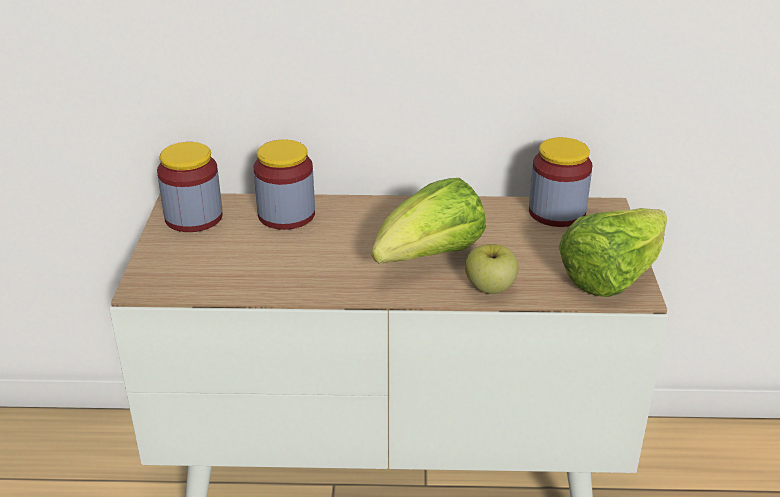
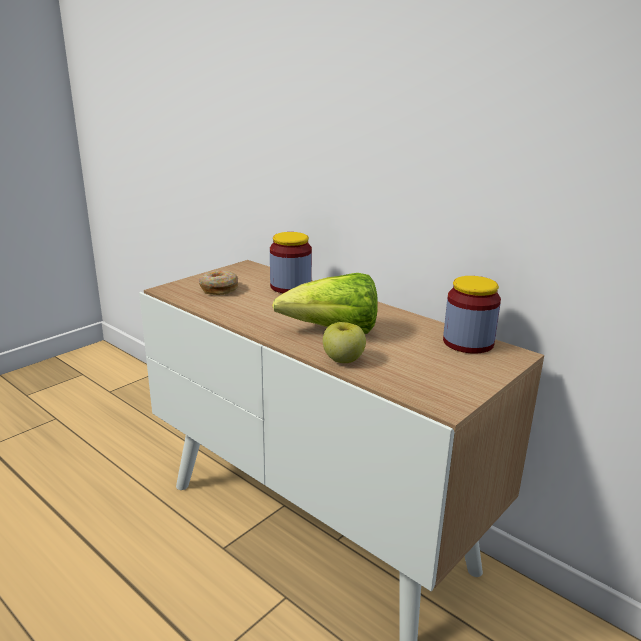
camera: 40 degrees right, 10 degrees down
jar [157,142,223,232] -> none
lettuce [559,208,667,297] -> none
none -> donut [199,271,238,295]

